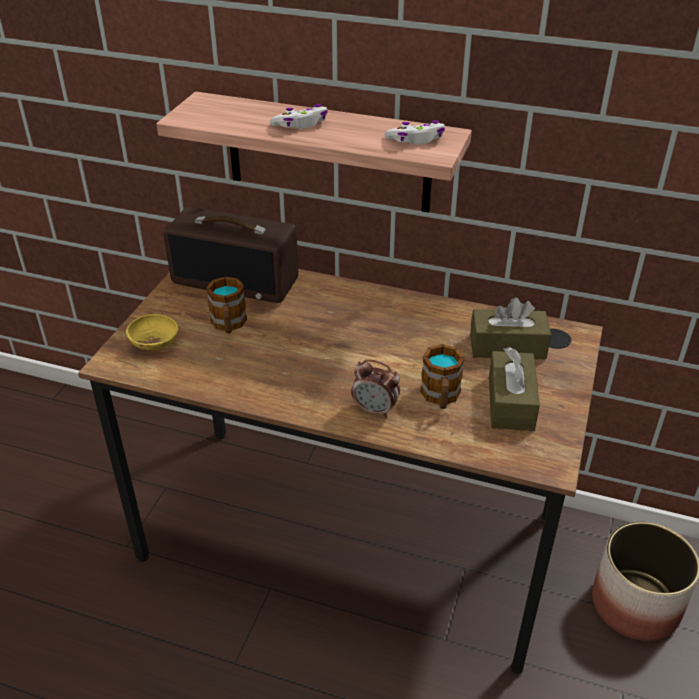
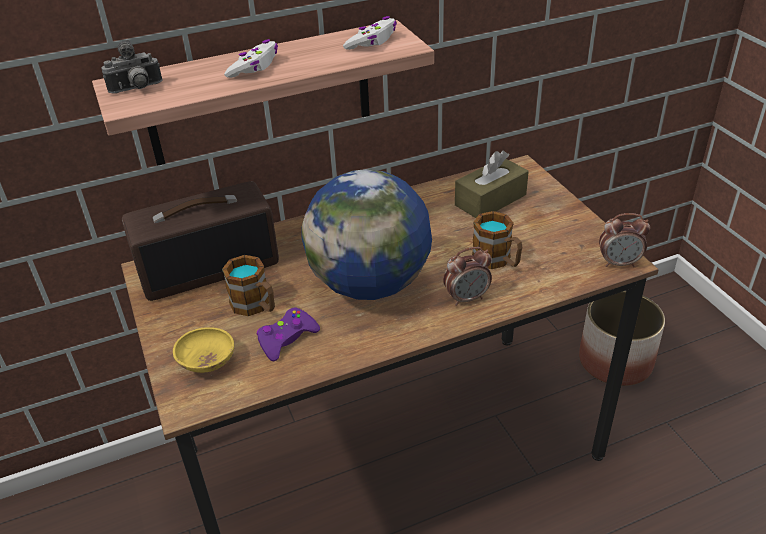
camera: 40 degrees left, 0 degrees up
brown tissue box [489,347,540,431] -> none
none -> camera [101,40,162,94]
none -> purple game controller [256,307,320,361]
none -> globe [302,169,432,300]
none -> alarm clock [599,213,650,267]

